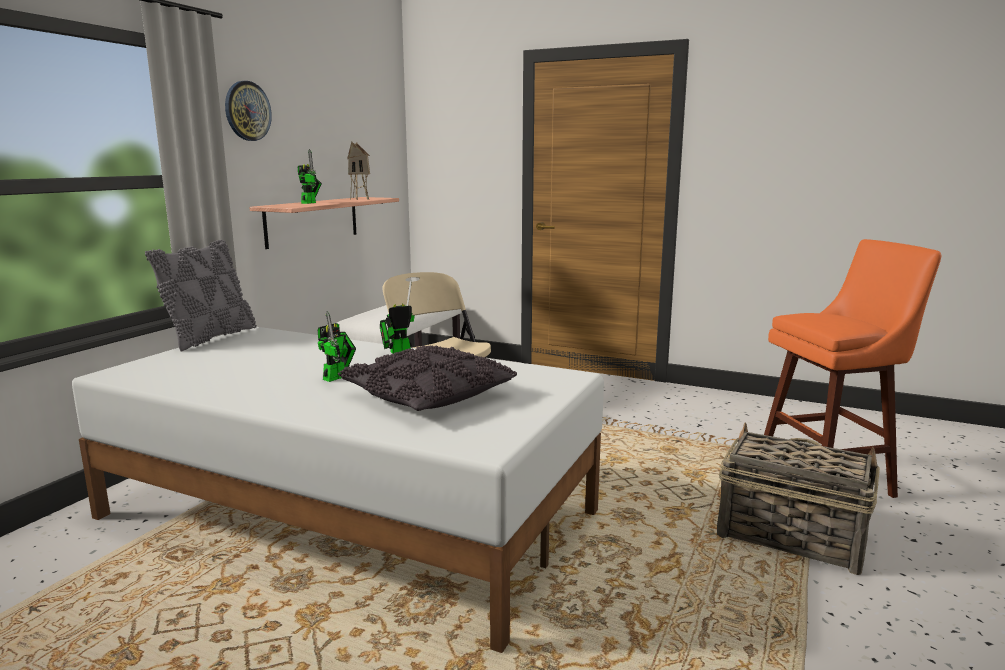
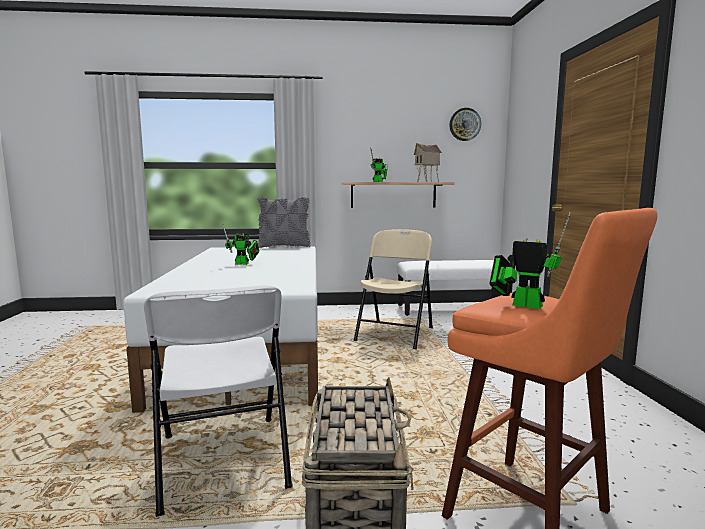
camera: 60 degrees right, 5 degrees down
wall clock [225,81,272,141] -> wall clock moved to [449,108,481,141]
black pillow [338,345,517,411] -> none
toy robot [380,281,415,354] -> toy robot moved to [489,212,571,309]
none -> white chair [144,285,293,517]

